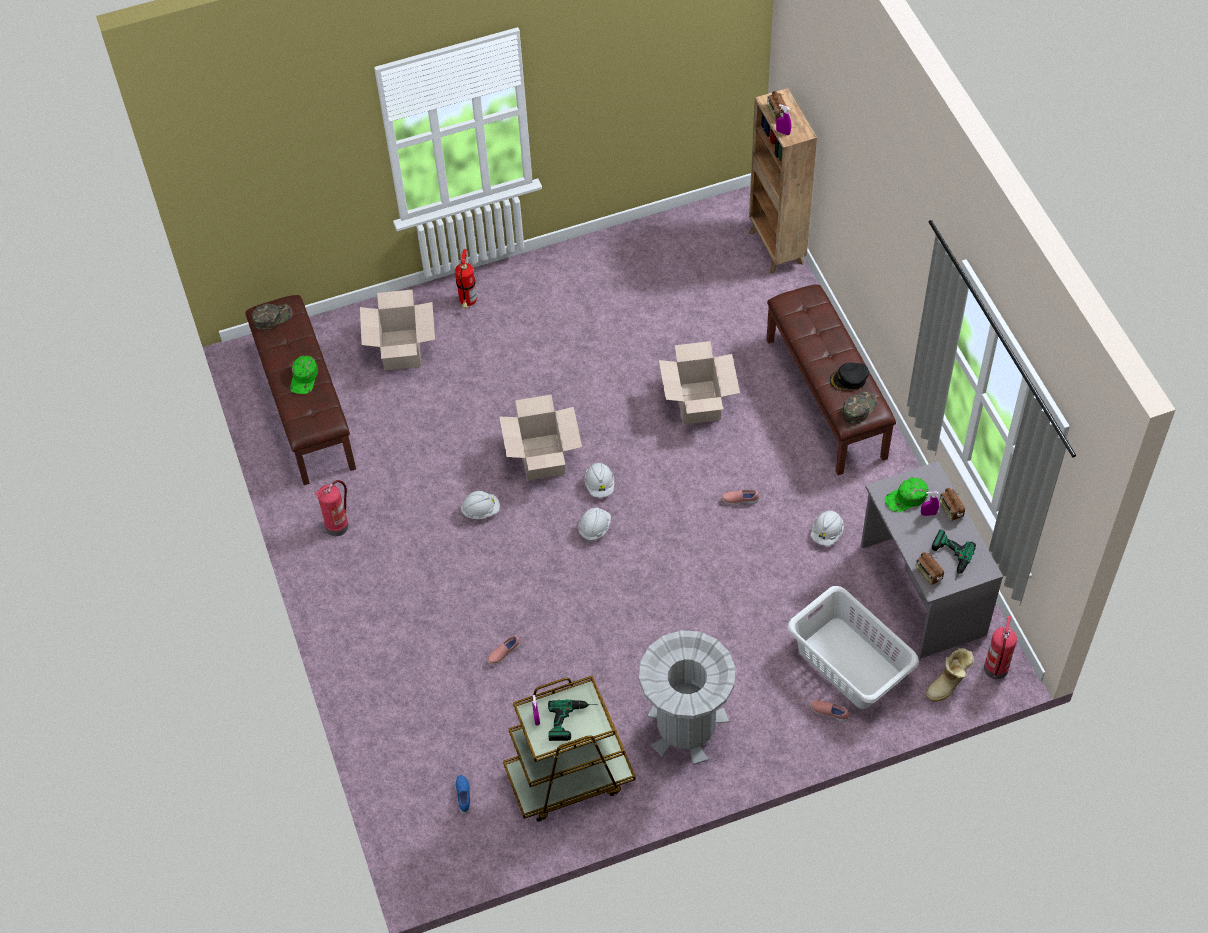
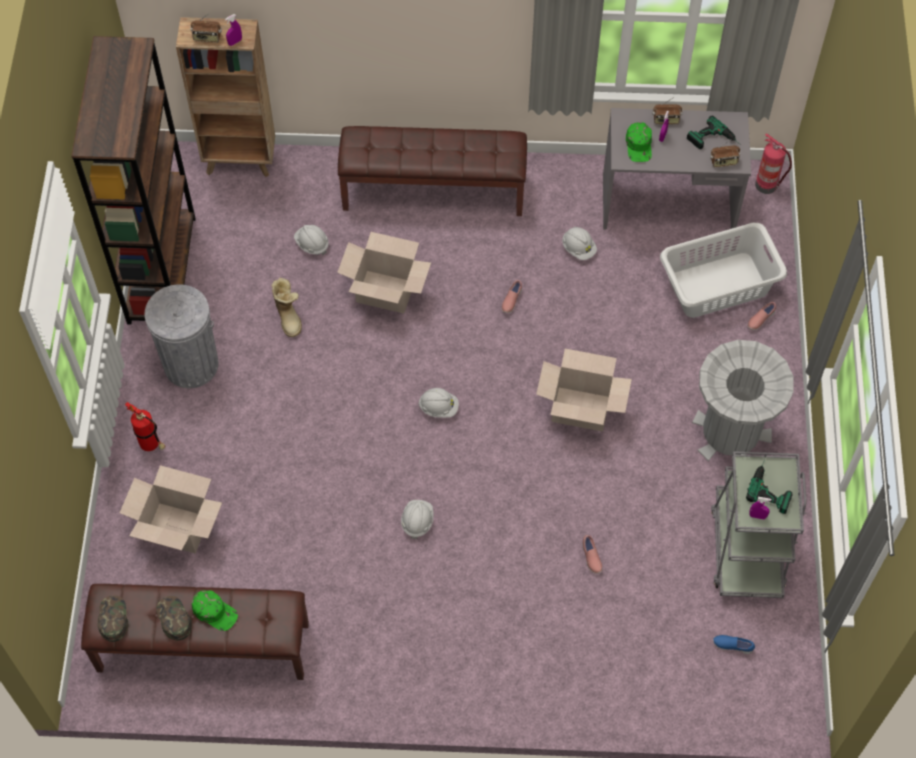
camera: 70 degrees left, 5 degrees up
fire extinguisher [315,480,349,536] -> none
cardboard box [499,395,582,480] -> cardboard box moved to [536,349,632,432]
brown cart [503,676,636,822] -> grey cart [711,451,806,598]
white hard hat [578,508,611,543] -> white hard hat moved to [294,225,329,255]
black cap [830,363,869,391] -> none
green cap [842,392,878,424] -> green cap moved to [156,596,192,640]
boot [925,648,974,702] -> boot moved to [271,278,302,337]
none -> brown bookcase [71,36,196,325]
none -> grey trash can [145,284,219,388]

